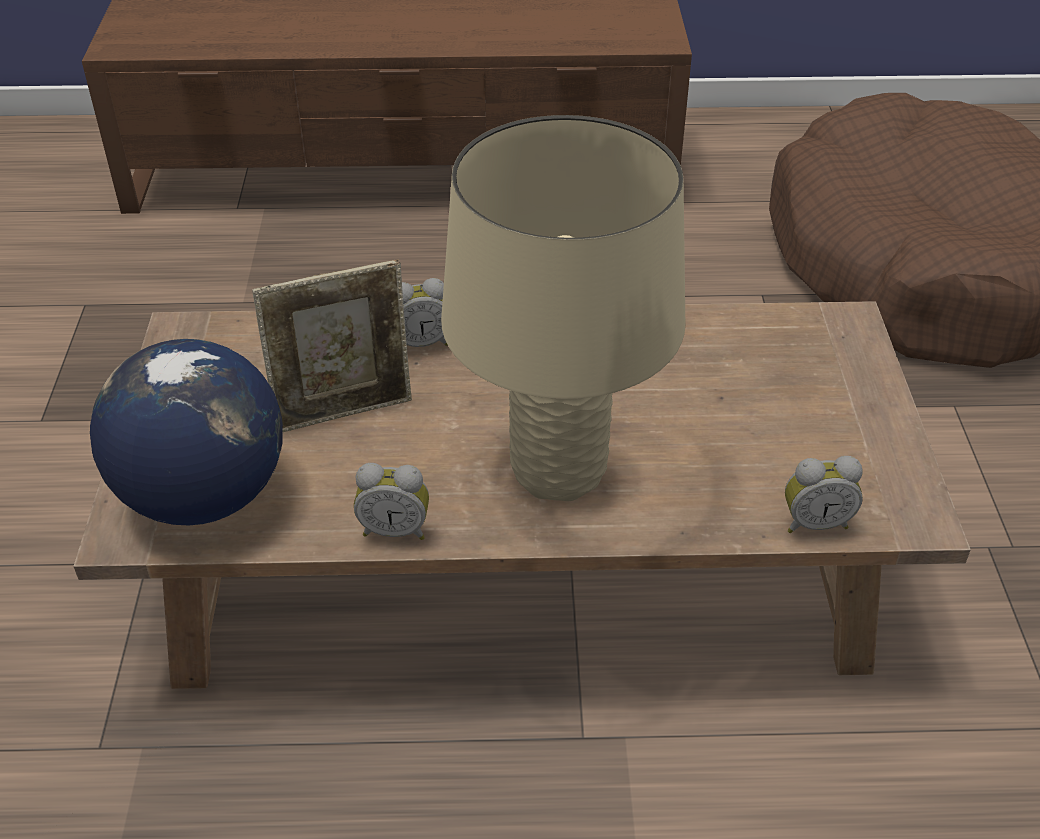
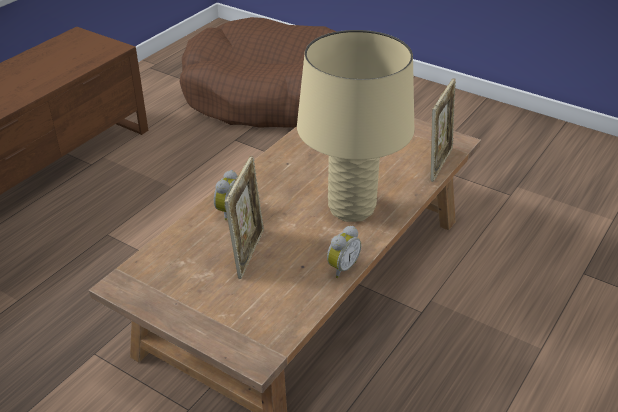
camera: 55 degrees left, 5 degrees down
globe [90,339,283,525] -> none
alarm clock [785,456,863,533] -> picture frame [431,78,456,182]

